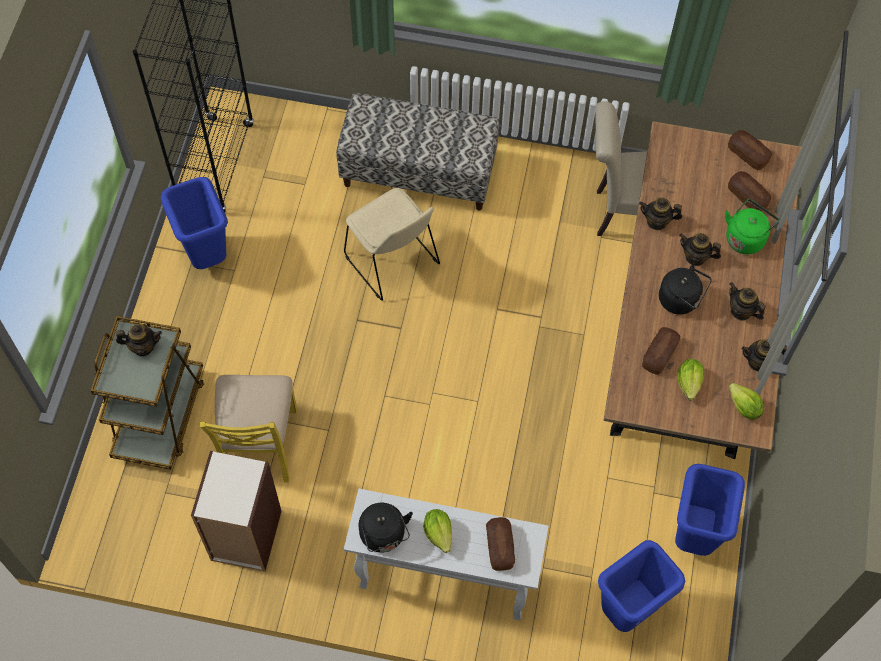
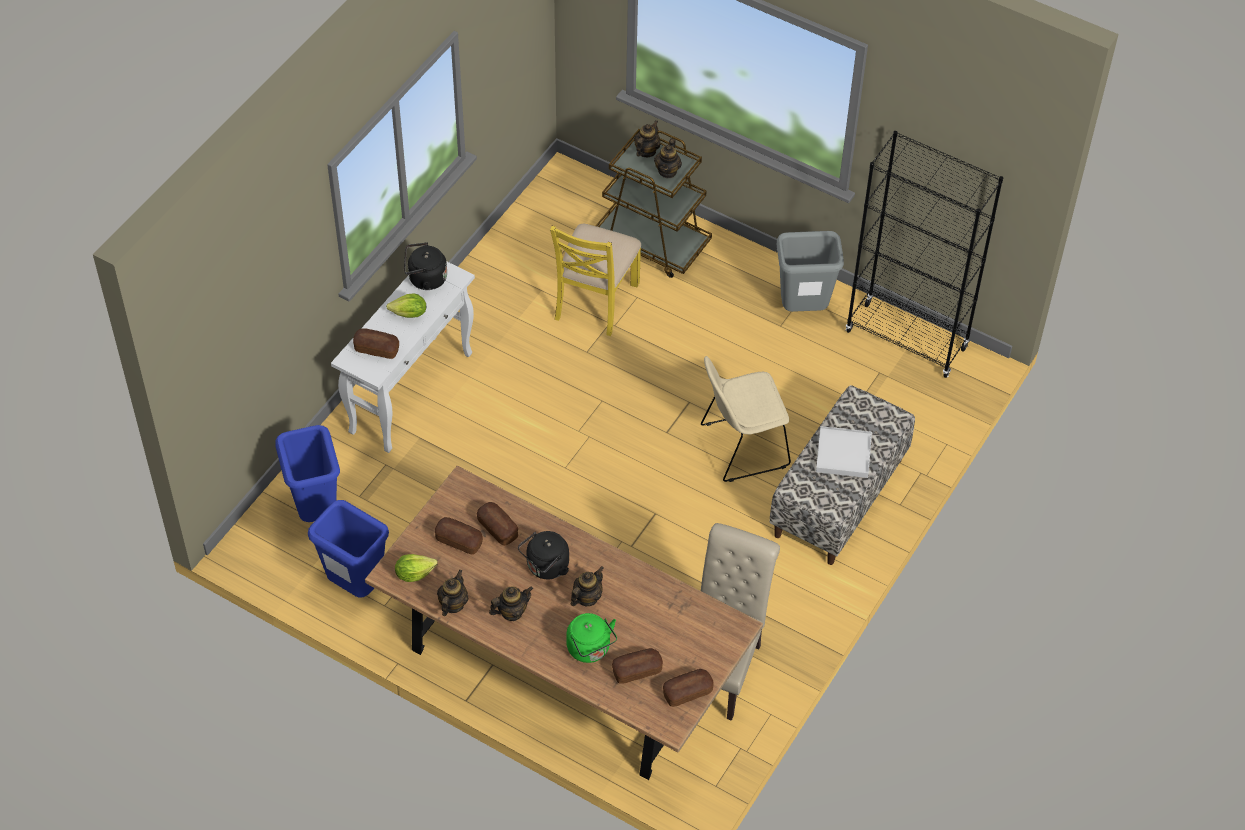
camera: 110 degrees right, 10 degrees down
blue trash can [161,177,228,269] -> grey trash can [776,231,844,312]
bookcase [191,451,281,572] -> none
yellow chair [200,375,297,483] -> yellow chair turned 90 degrees counterclockwise [550,224,641,336]
teapot [639,197,682,230] -> teapot moved to [634,120,661,157]
lettuce [677,359,704,400] -> bread [435,517,483,554]
none -> white tray [816,426,872,478]

